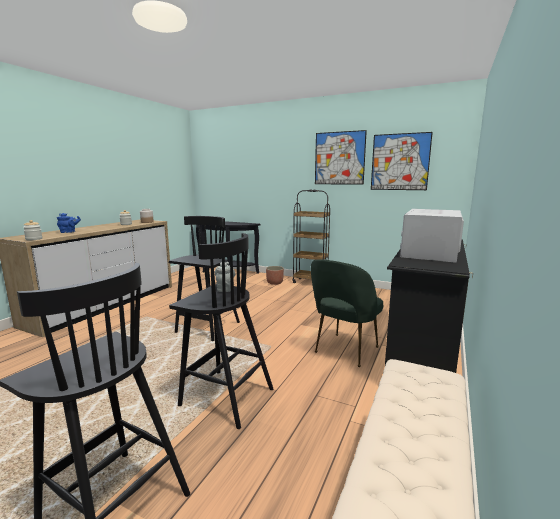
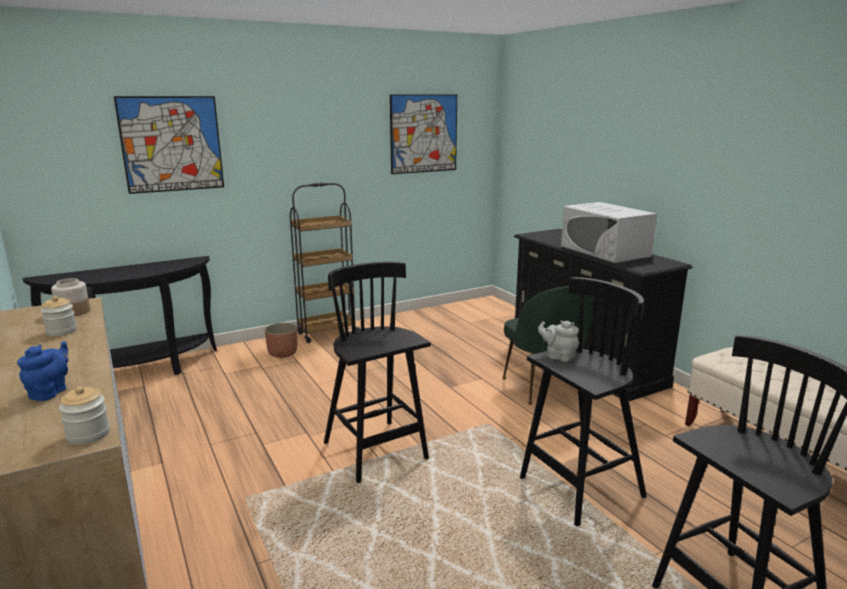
camera: 55 degrees left, 5 degrees up
picture [315,130,367,185] -> picture moved to [114,96,224,194]

